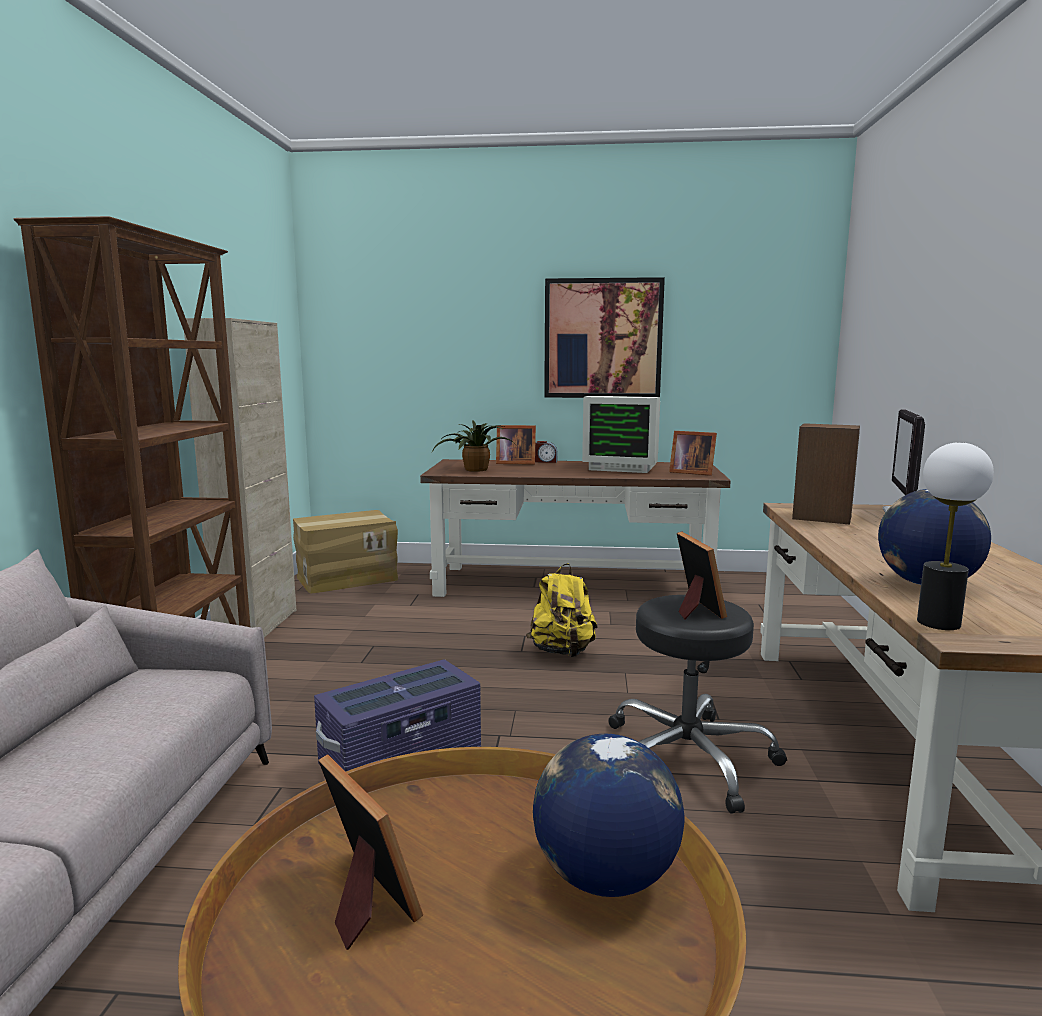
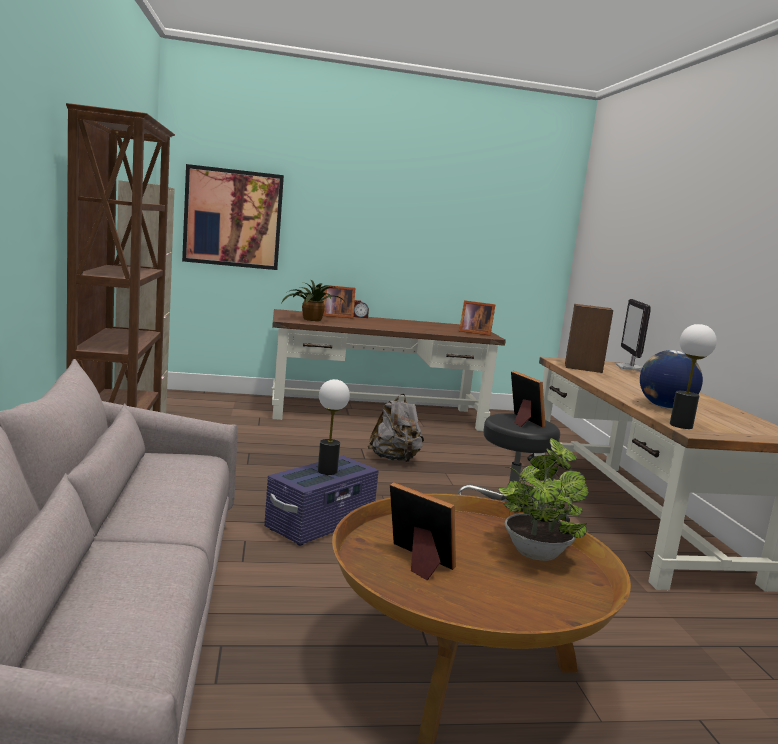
camera: 15 degrees left, 0 degrees up
cardboard box [293,510,398,594] -> none
yellow backpack [526,563,598,657] -> grey backpack [368,394,424,462]
globe [533,734,684,897] -> potted plant [498,438,588,561]
picture [544,277,665,398] -> picture moved to [182,164,284,270]
monitor [582,396,660,473] -> none
none -> table lamp [318,379,350,475]

